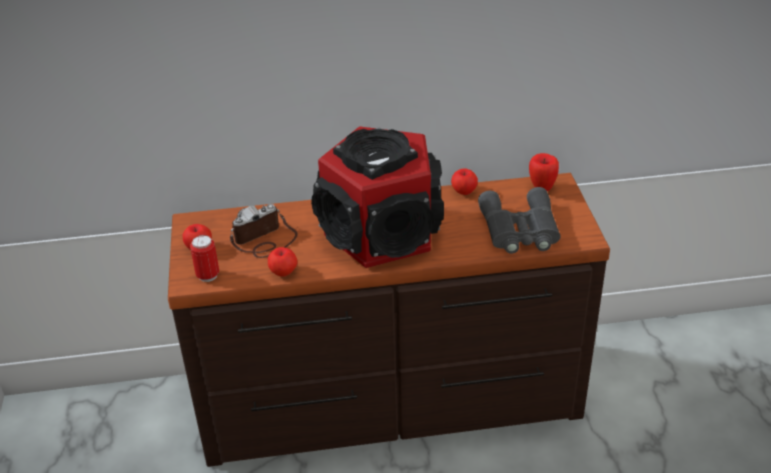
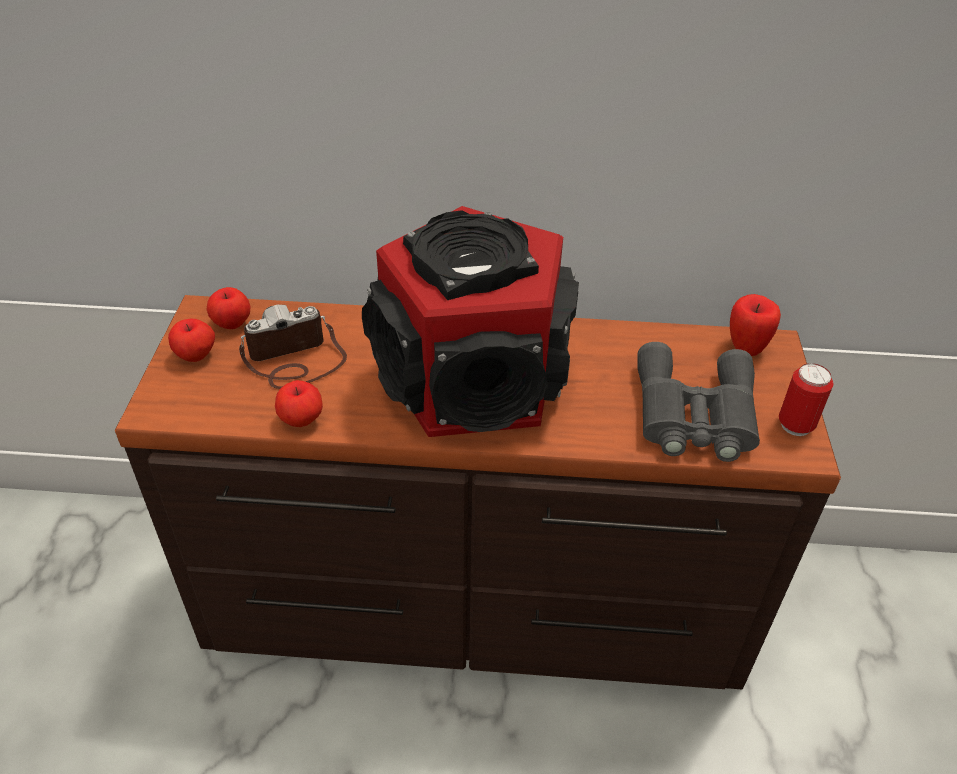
camera: 10 degrees right, 5 degrees up
can [190,235,219,282] -> can moved to [779,363,833,436]
apple [451,168,478,195] -> apple moved to [206,287,250,329]

